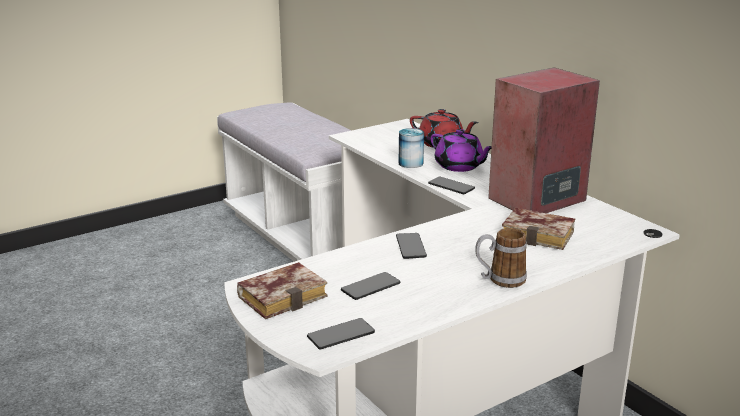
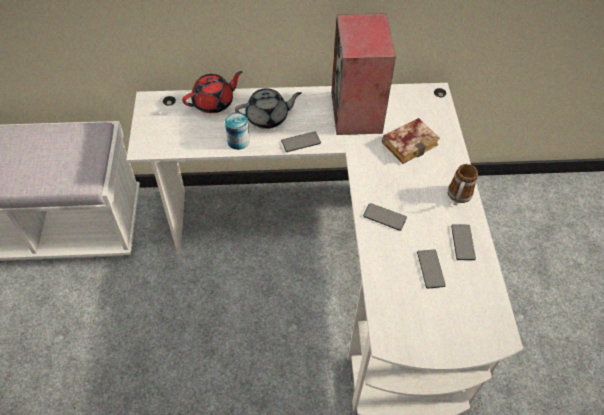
camera: 60 degrees left, 30 degrees up
book [237,262,328,319] -> none
phone [307,318,375,350] -> phone moved to [451,224,476,260]
purple teapot [431,129,492,172] -> grey teapot [235,88,302,129]

